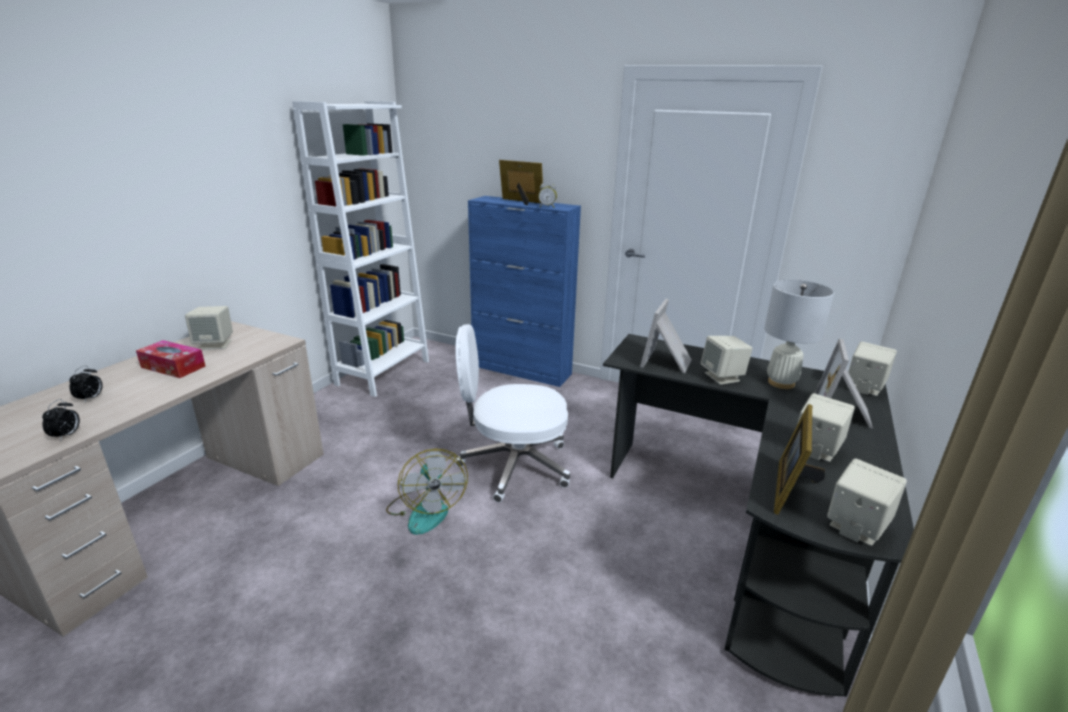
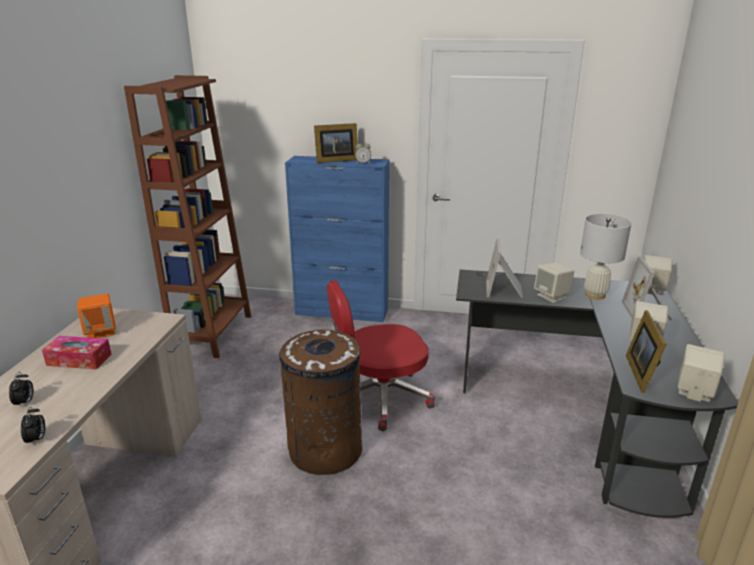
camera: 15 degrees left, 0 degrees up
beige speaker [185,306,233,350] -> orange speaker [77,293,116,338]
white bookcase [292,101,429,397] -> brown bookcase [124,75,251,358]
fan [386,449,468,535] -> brown trash can [279,329,363,475]
white office chair [455,324,570,502] -> red office chair [327,280,435,431]
picture frame [499,160,543,205] -> picture frame turned 150 degrees clockwise [314,123,358,163]

